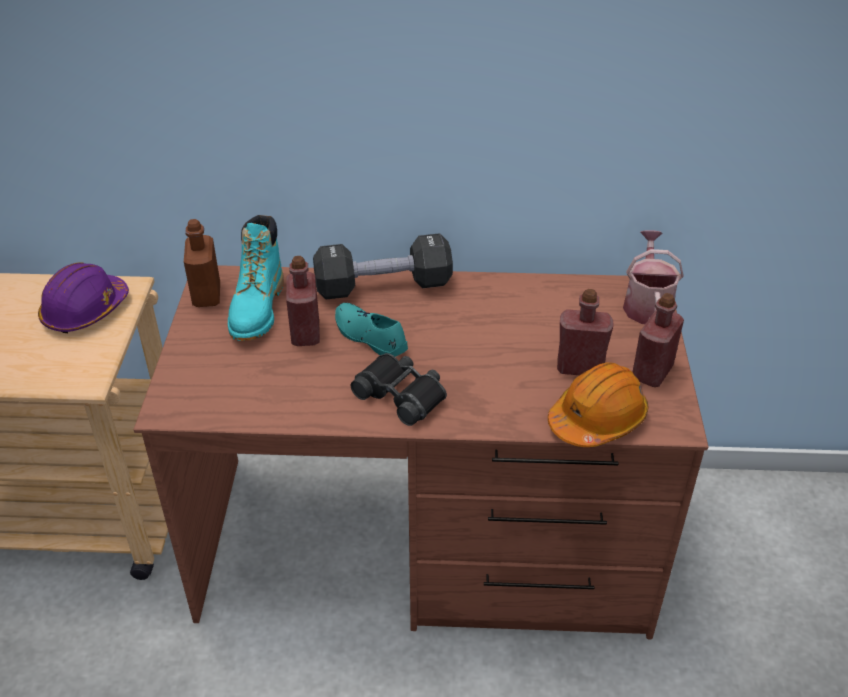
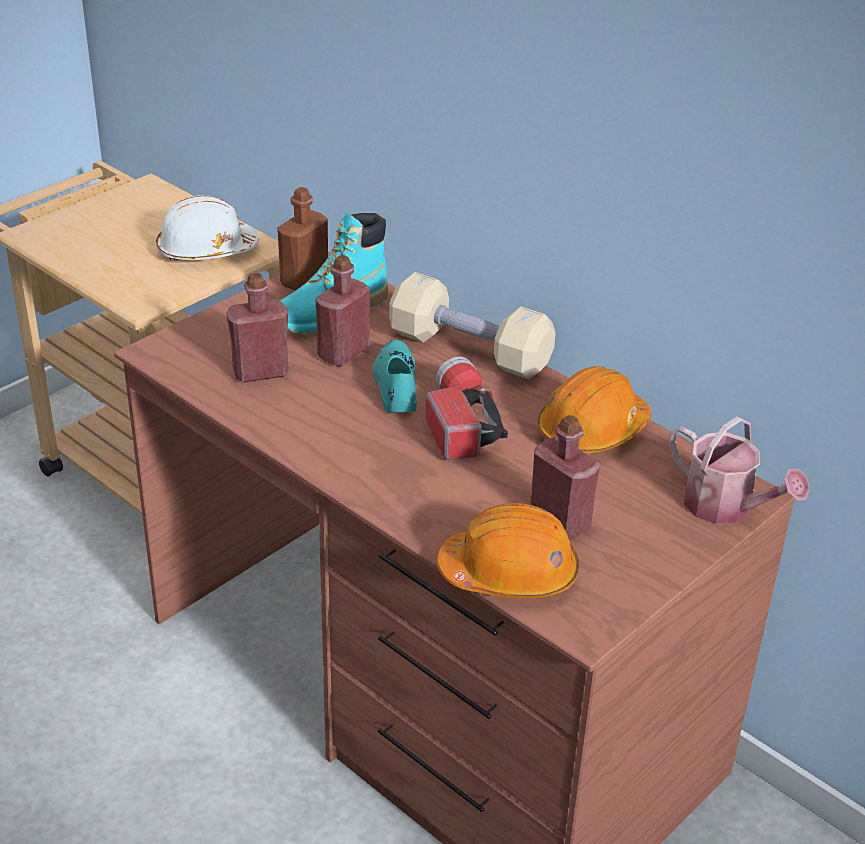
camera: 40 degrees right, 5 degrees down
purple hard hat [38,263,129,333] -> white hard hat [156,195,259,260]
black dumbbell [313,233,453,300] -> beige dumbbell [389,272,556,379]
black binoculars [351,353,447,426] -> none
watering can [623,230,684,324] -> watering can turned 90 degrees clockwise [669,416,810,524]
red bottle [633,293,684,387] -> red bottle moved to [226,273,288,382]
none -> flashlight [425,357,508,460]
none -> orange hard hat [537,366,651,454]

